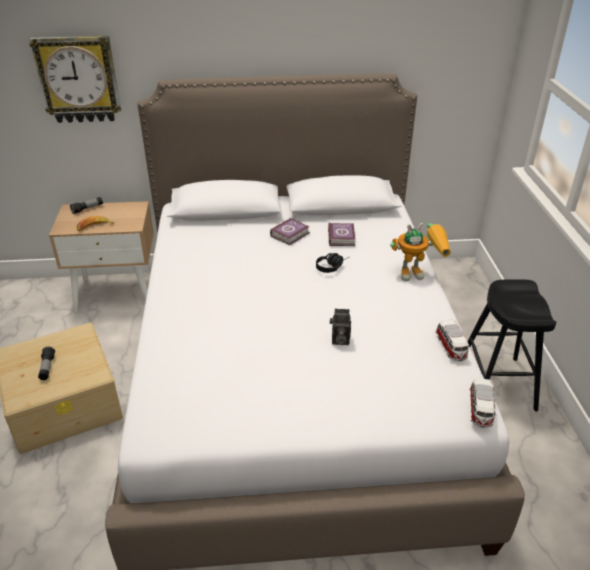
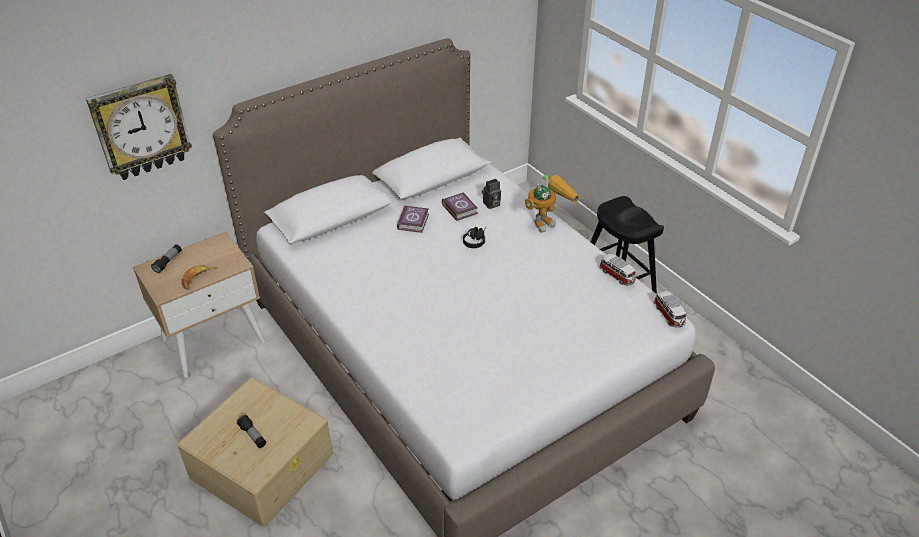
camera: 30 degrees left, 5 degrees up
camera [330,309,351,345] -> camera moved to [482,179,501,209]

